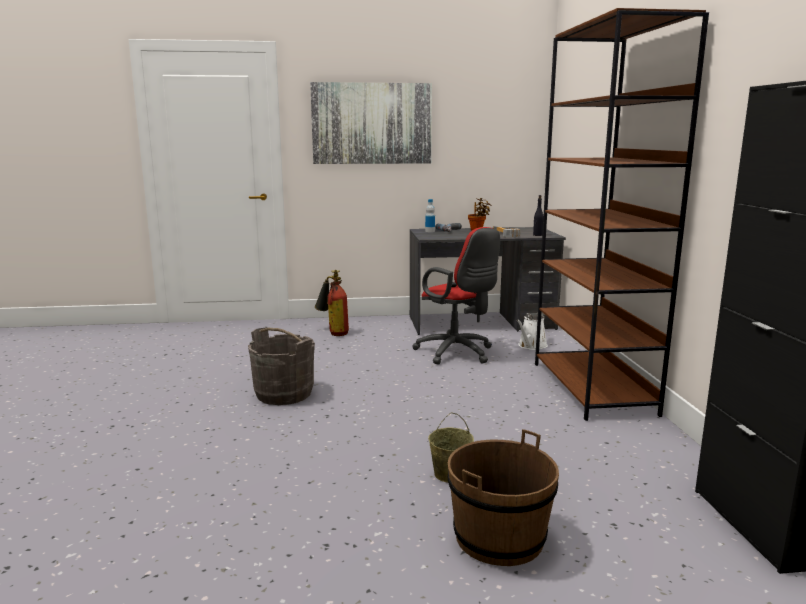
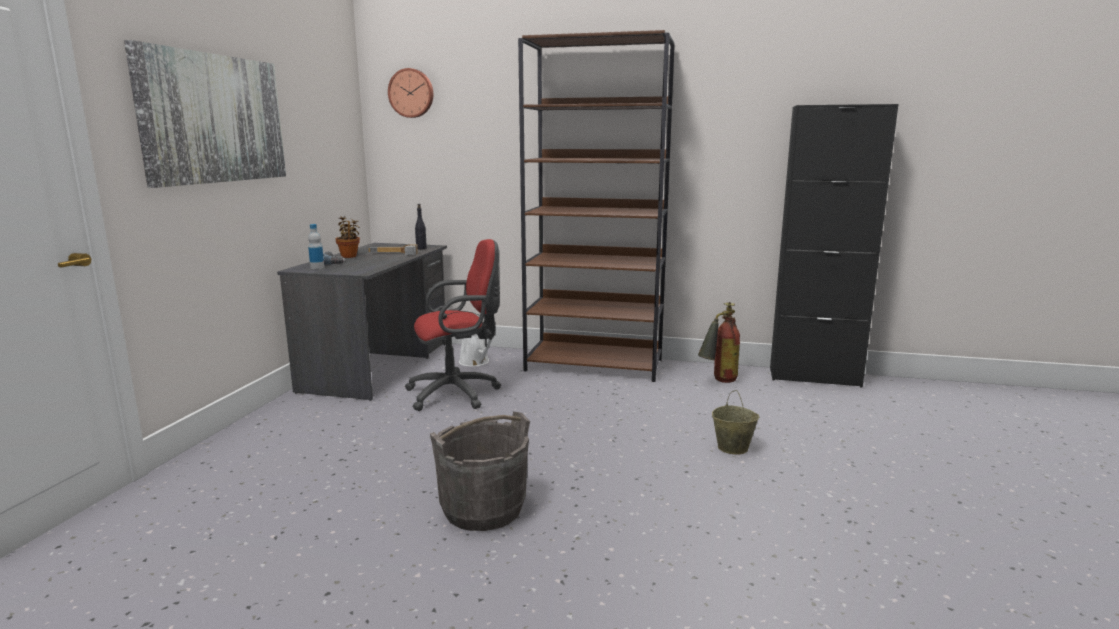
camera: 70 degrees left, 0 degrees up
fire extinguisher [315,270,349,336] -> fire extinguisher moved to [698,302,740,383]
brown bucket [447,429,559,566] -> none
none -> wall clock [388,68,433,118]

